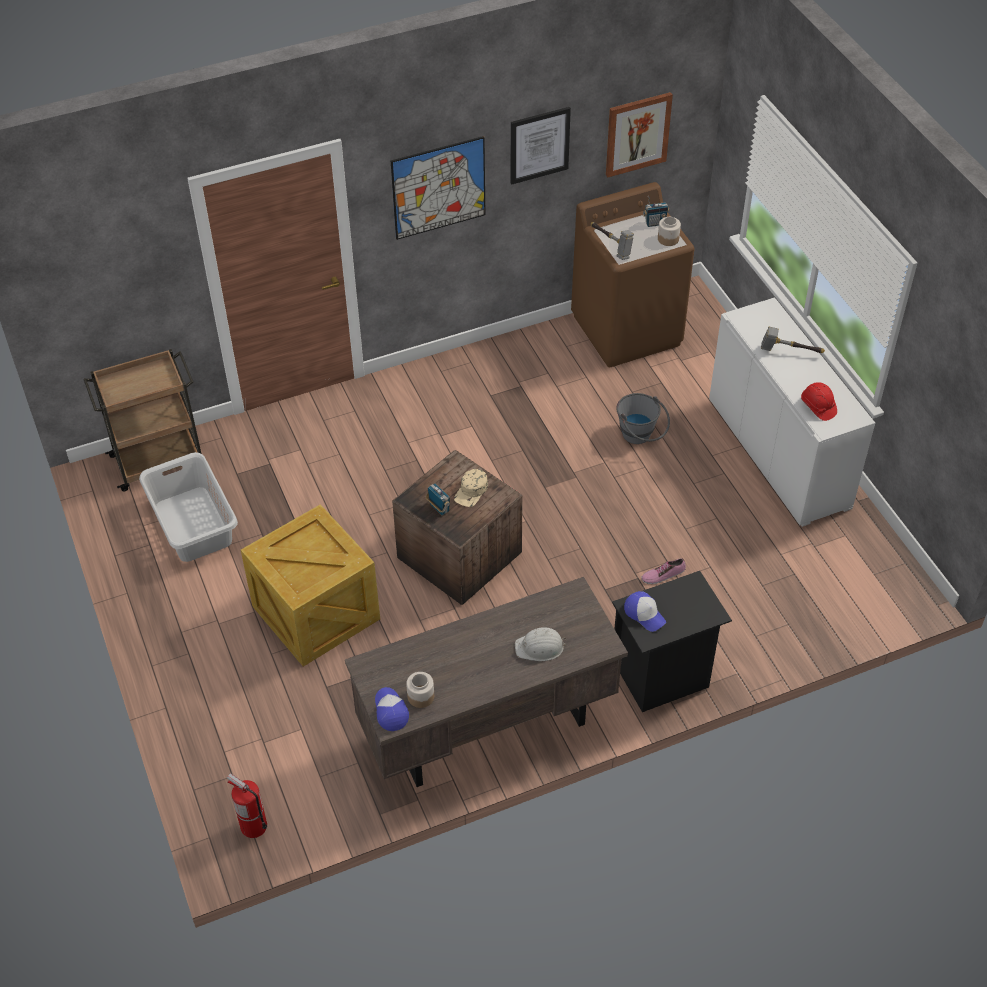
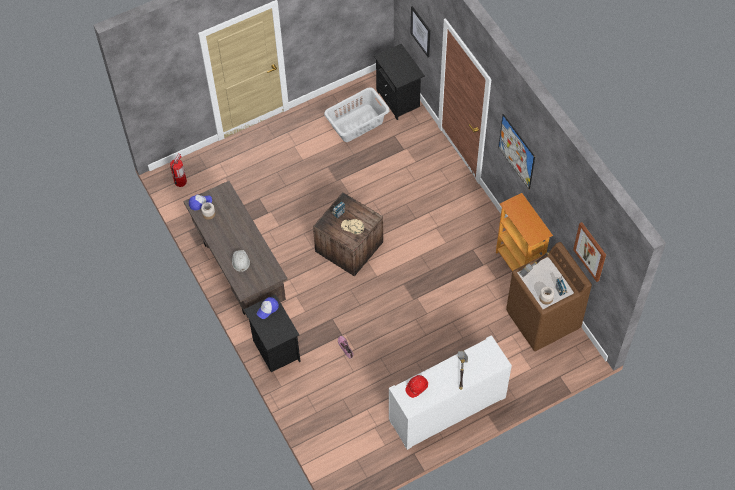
camera: 85 degrees right, 10 degrees up
brown cart [84,349,202,492] -> black nightstand [374,44,425,120]
crate [241,504,380,667] -> none
picture [511,107,571,184] -> picture moved to [411,6,431,57]
grey bucket [616,393,670,444] -> none
none -> bookcase [496,193,553,271]

